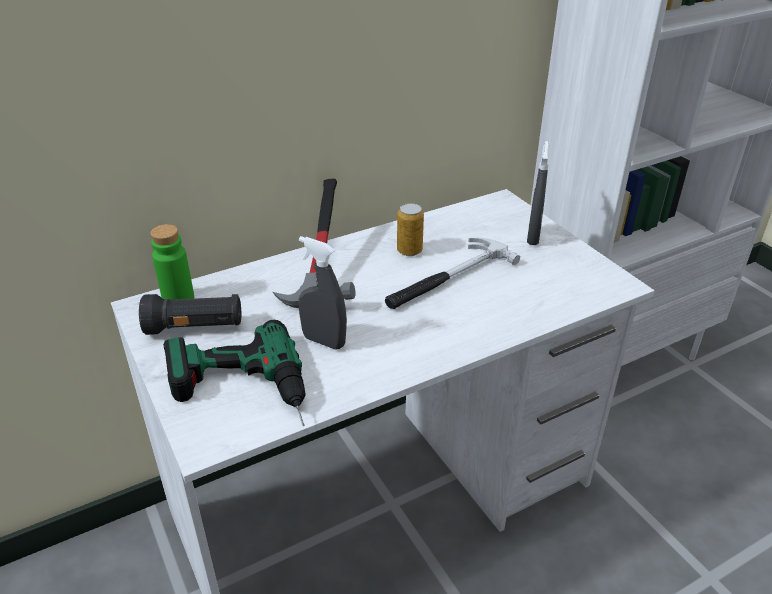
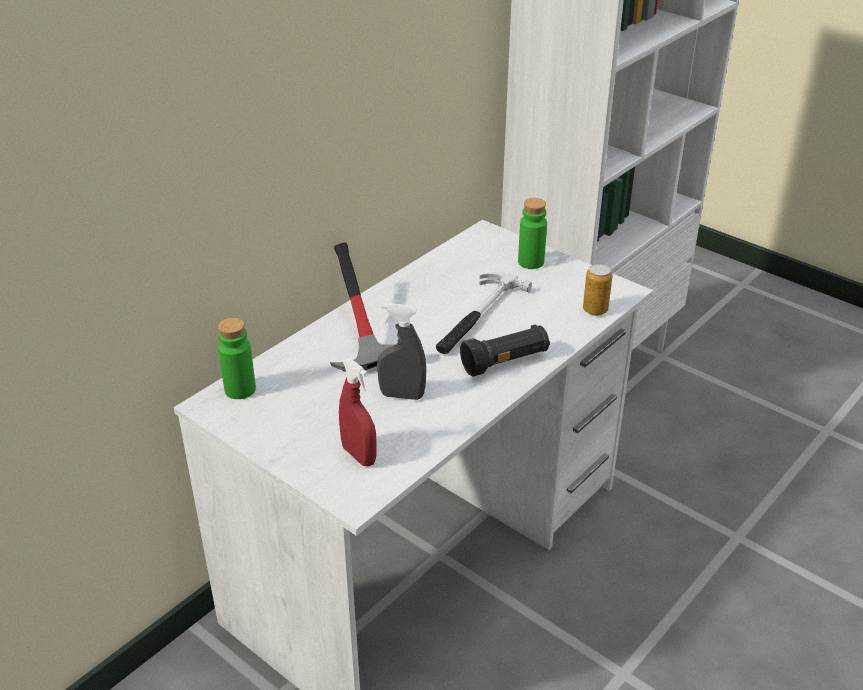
camera: 20 degrees left, 0 degrees up
black flashlight [139,294,241,335] -> black flashlight moved to [460,324,550,376]
power drill [163,320,306,426] -> red spray bottle [339,358,377,466]
can [397,203,424,256] -> can moved to [583,264,613,316]
grey spray bottle [527,141,549,245] -> green bottle [518,198,547,269]

